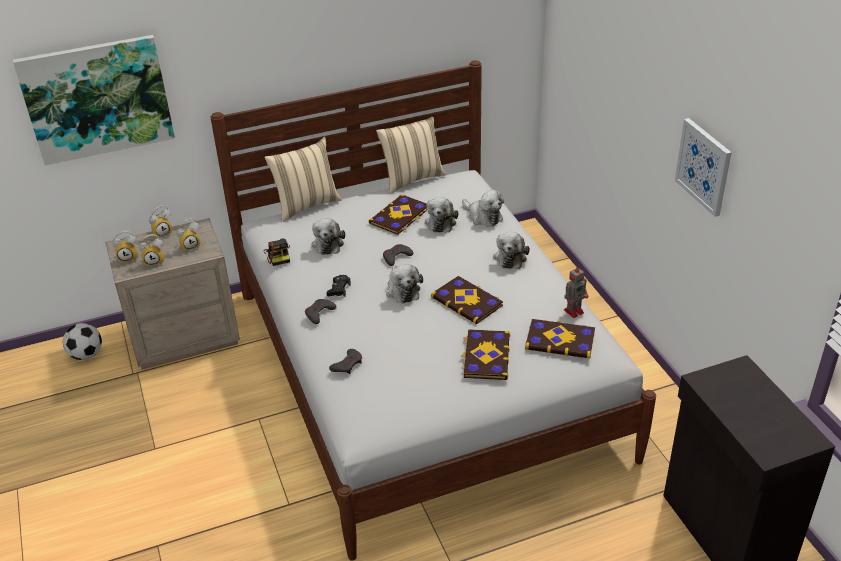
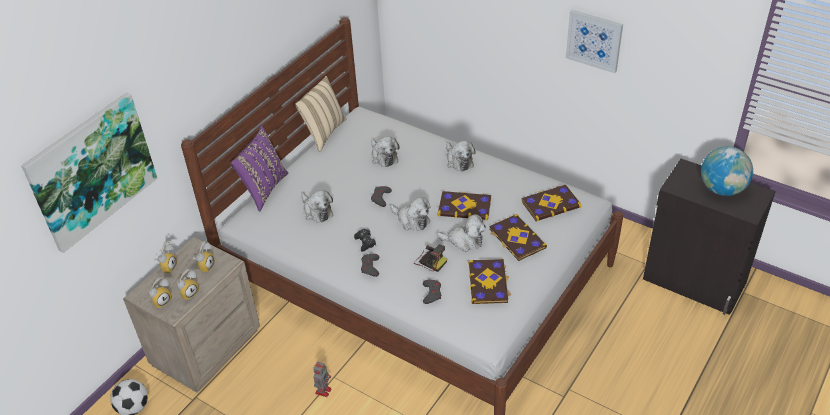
camera: 35 degrees left, 5 degrees up
beige pillow [264,136,342,222] -> purple pillow [231,126,288,211]
camera [264,238,290,266] -> camera moved to [414,244,447,272]
book [369,194,427,235] -> book moved to [468,259,511,304]
plush toy [462,190,504,227] -> plush toy moved to [437,214,486,252]
toy robot [564,267,588,318] -> toy robot moved to [313,362,332,397]
none -> globe [701,146,753,196]

